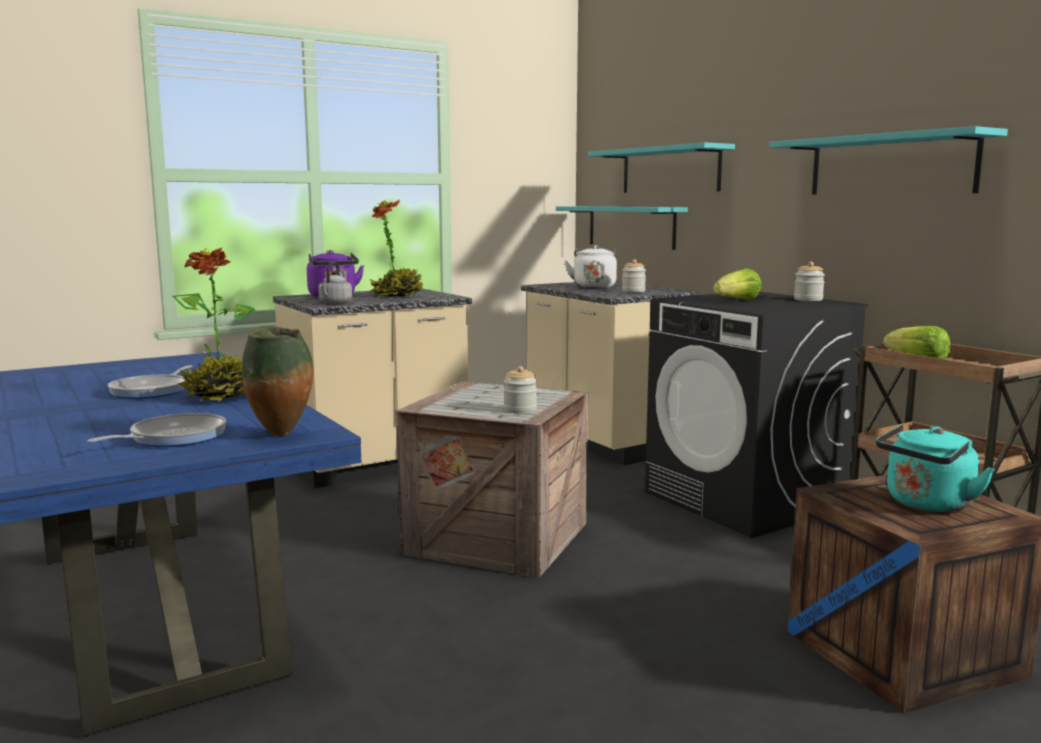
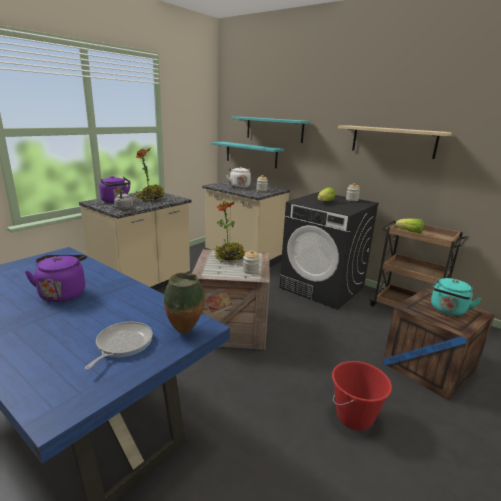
camera: 20 degrees left, 10 degrees up
frying pan [108,365,193,399] -> purple kettle [25,255,87,302]
potted plant [172,248,256,402] -> potted plant moved to [214,201,245,262]
turquoise shelf [769,126,1008,195] -> beige shelf [338,125,452,159]
none -> red bucket [332,361,392,431]

